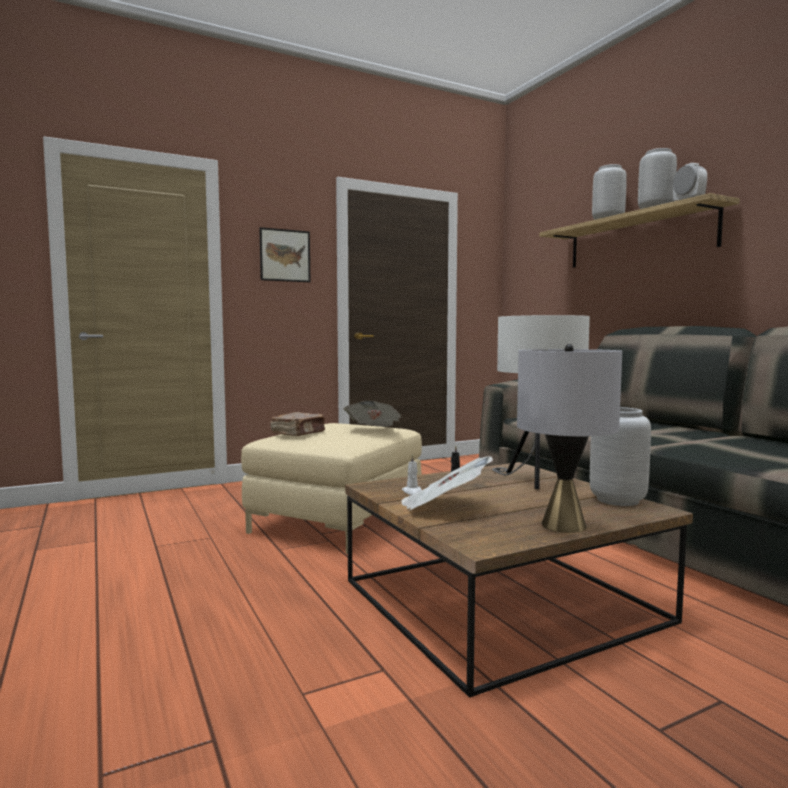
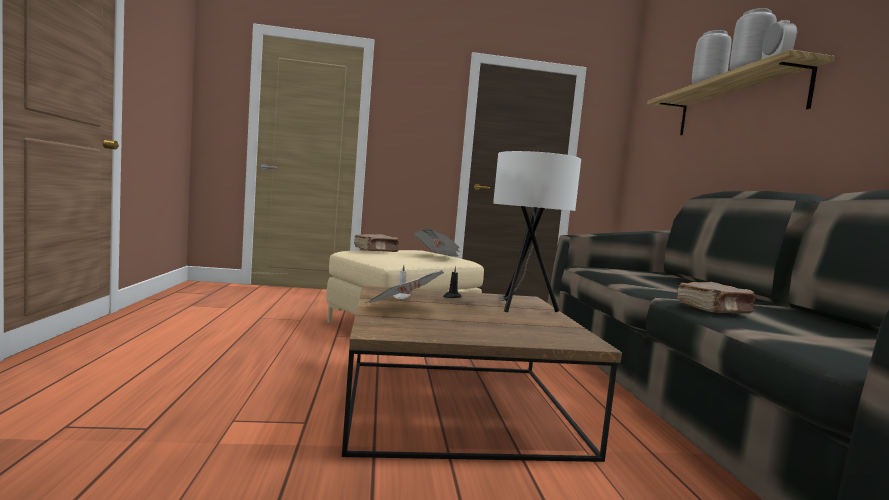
camera: 20 degrees right, 0 degrees up
picture [259,227,310,282] -> none
grey table lamp [517,344,622,533] -> none
grey vase [590,407,651,506] -> none
none -> brown book [677,282,755,314]

